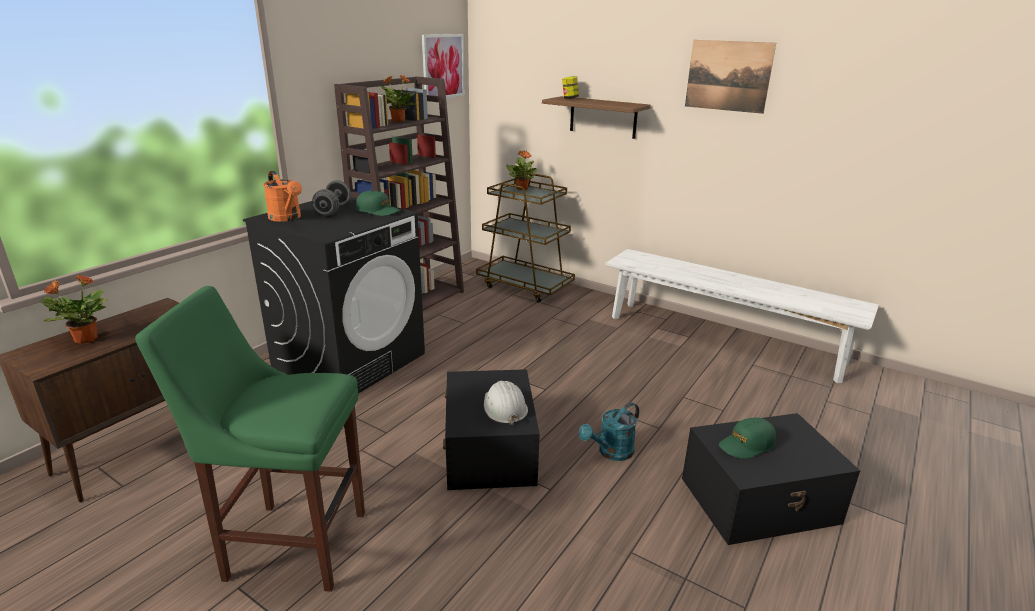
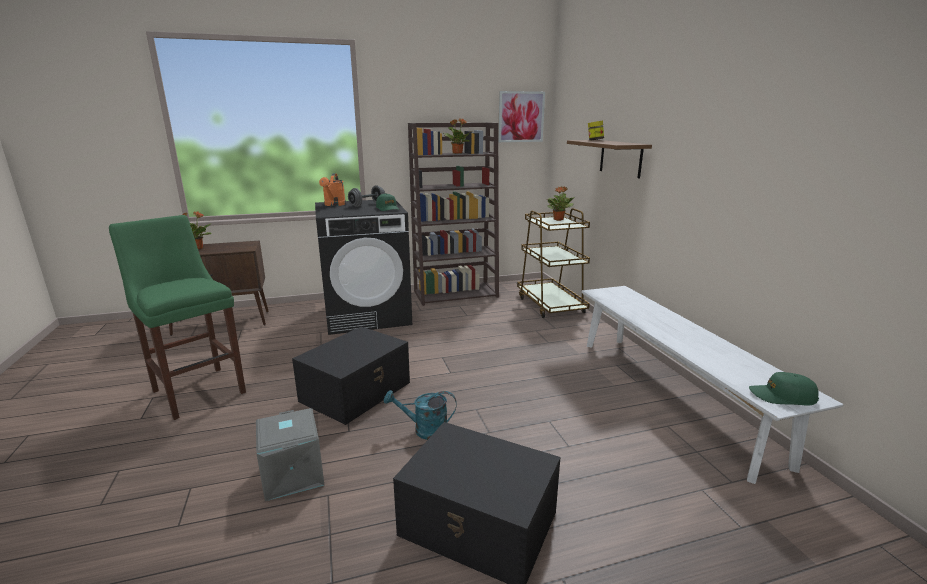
camera: 40 degrees right, 5 degrees down
white hard hat [484,381,528,425] -> none
picture [685,40,776,114] -> none
green cap [719,417,776,459] -> green cap moved to [749,372,819,405]
none -> grey storage box [256,408,324,501]

